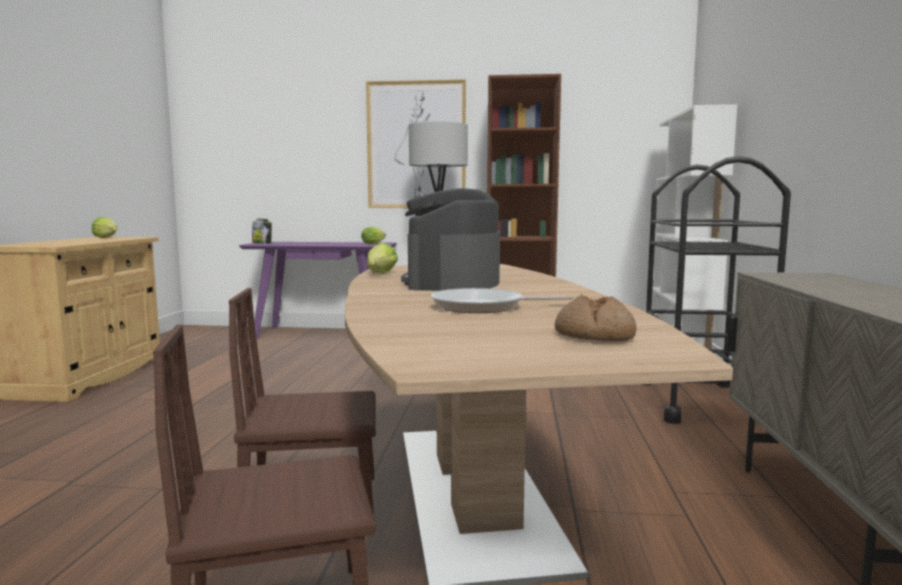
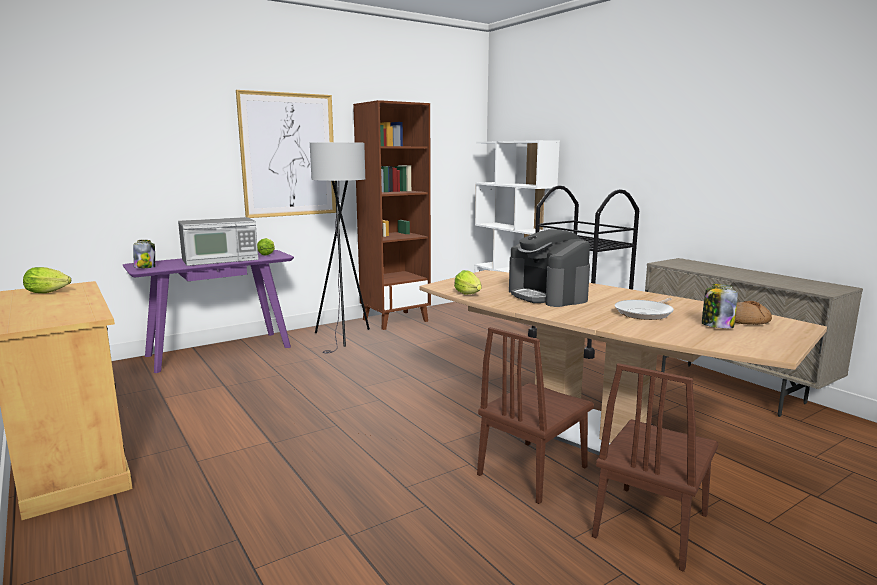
camera: 40 degrees left, 5 degrees up
none -> microwave [178,217,258,266]
none -> jar [702,284,738,329]

